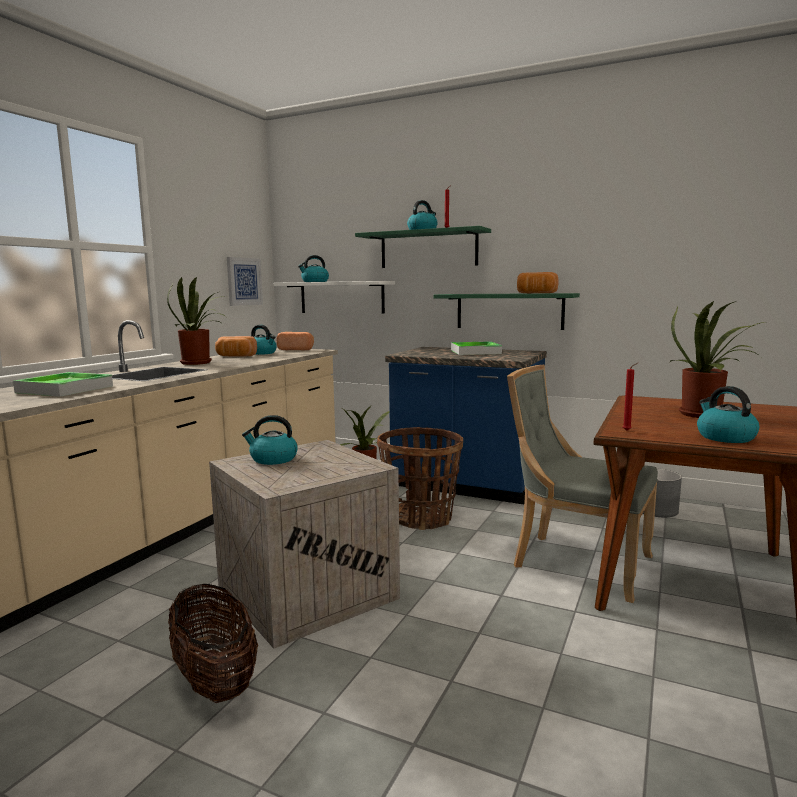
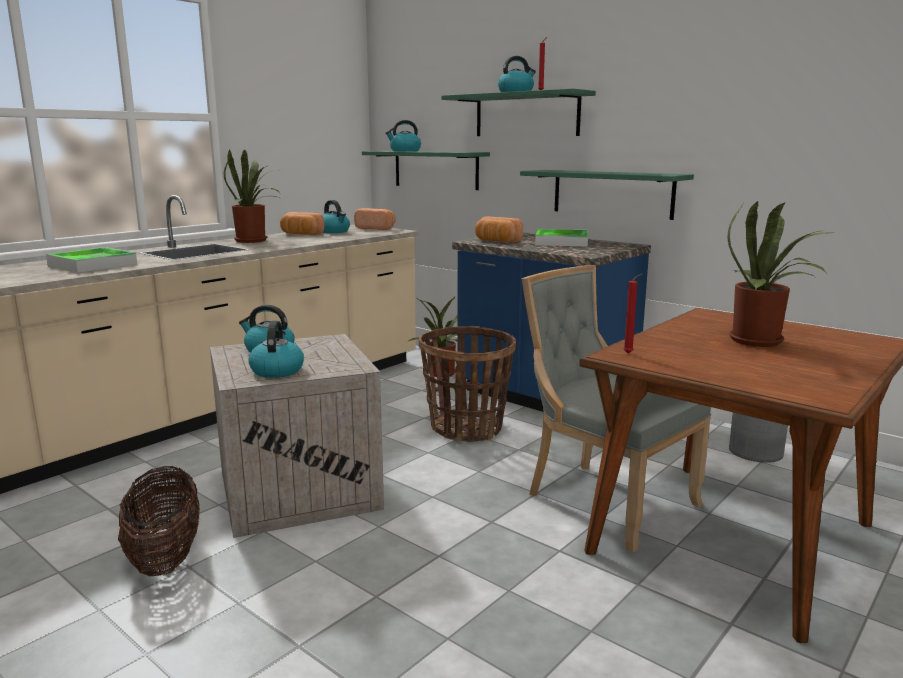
camera: 15 degrees right, 5 degrees up
picture [227,257,263,306] -> none
white shelf [274,281,395,314] -> green shelf [362,151,490,190]
bread [517,272,559,293] -> bread moved to [475,217,523,243]
kettle [697,386,759,443] -> kettle moved to [248,321,304,378]

